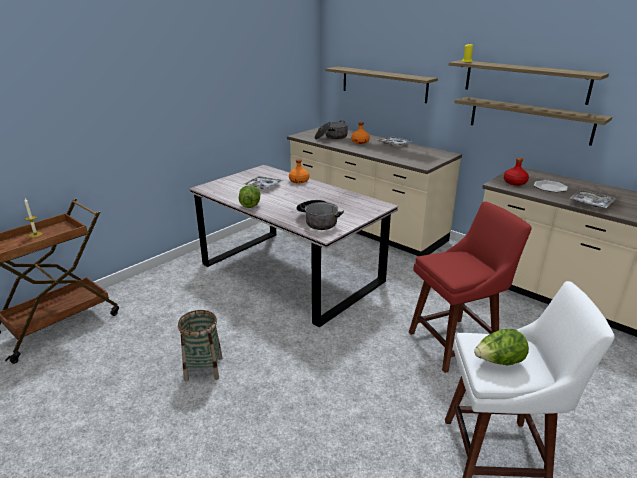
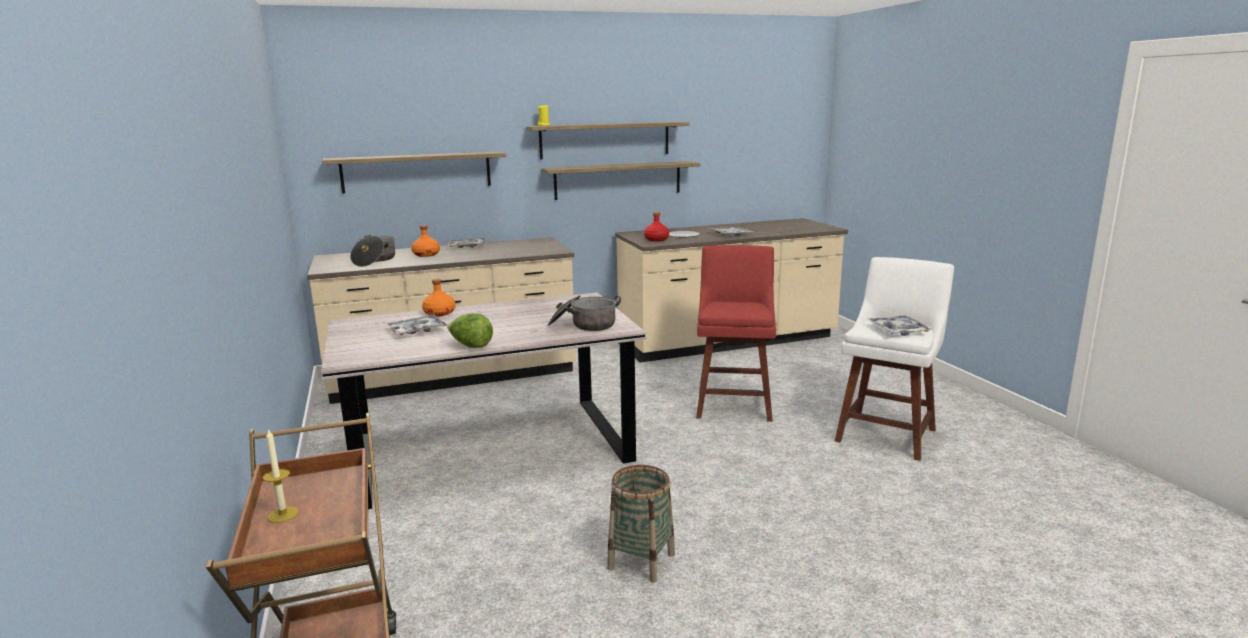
camera: 60 degrees left, 10 degrees down
lettuce [474,329,529,365] -> tray [868,316,932,336]

